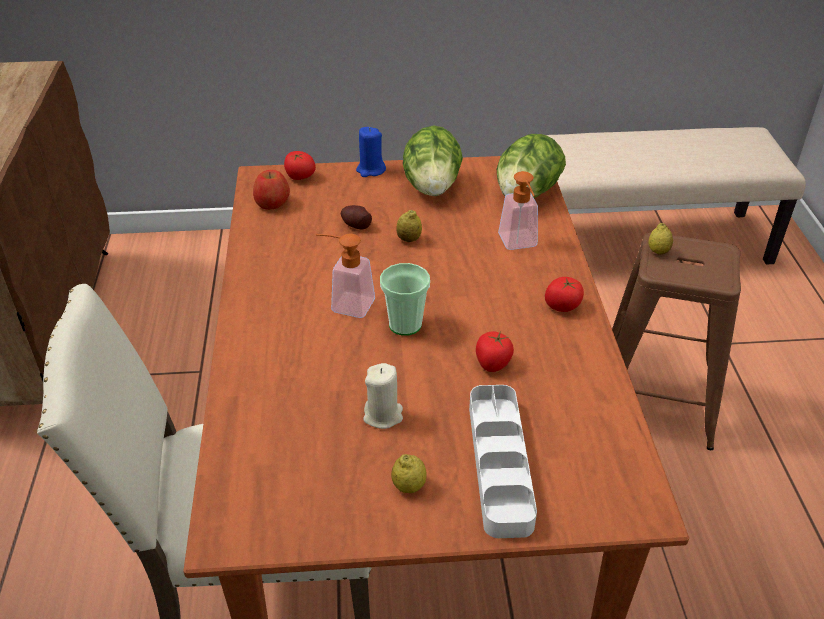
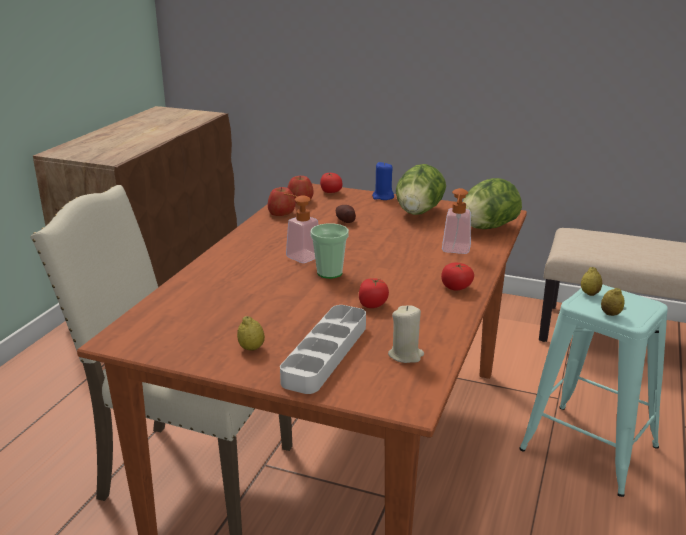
camera: 25 degrees right, 15 degrees down
beige candle [363,363,403,429] -> beige candle moved to [388,306,424,363]
lemon [396,210,422,242] -> lemon moved to [601,287,624,316]
brown stool [612,233,741,450] -> turquoise stool [519,284,668,497]
none -> apple [268,187,296,216]

